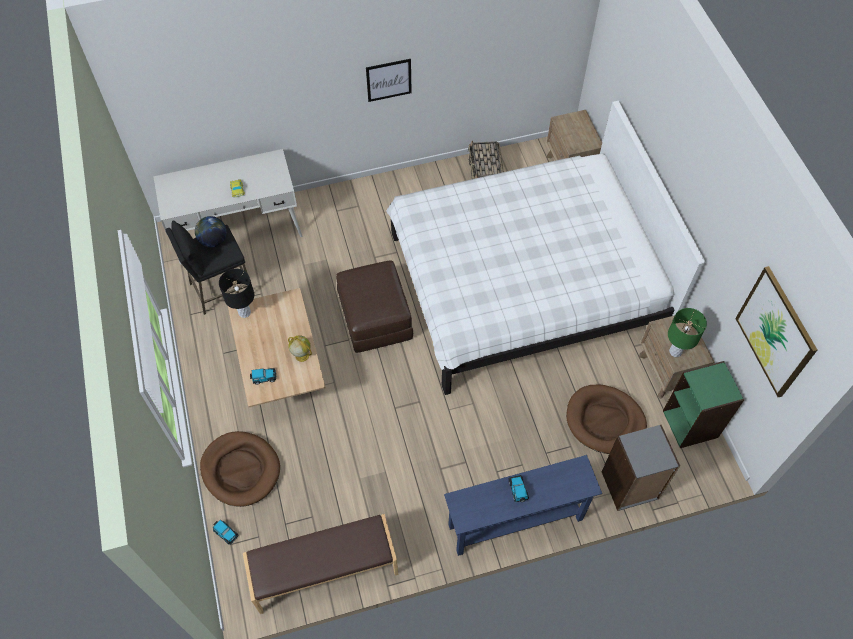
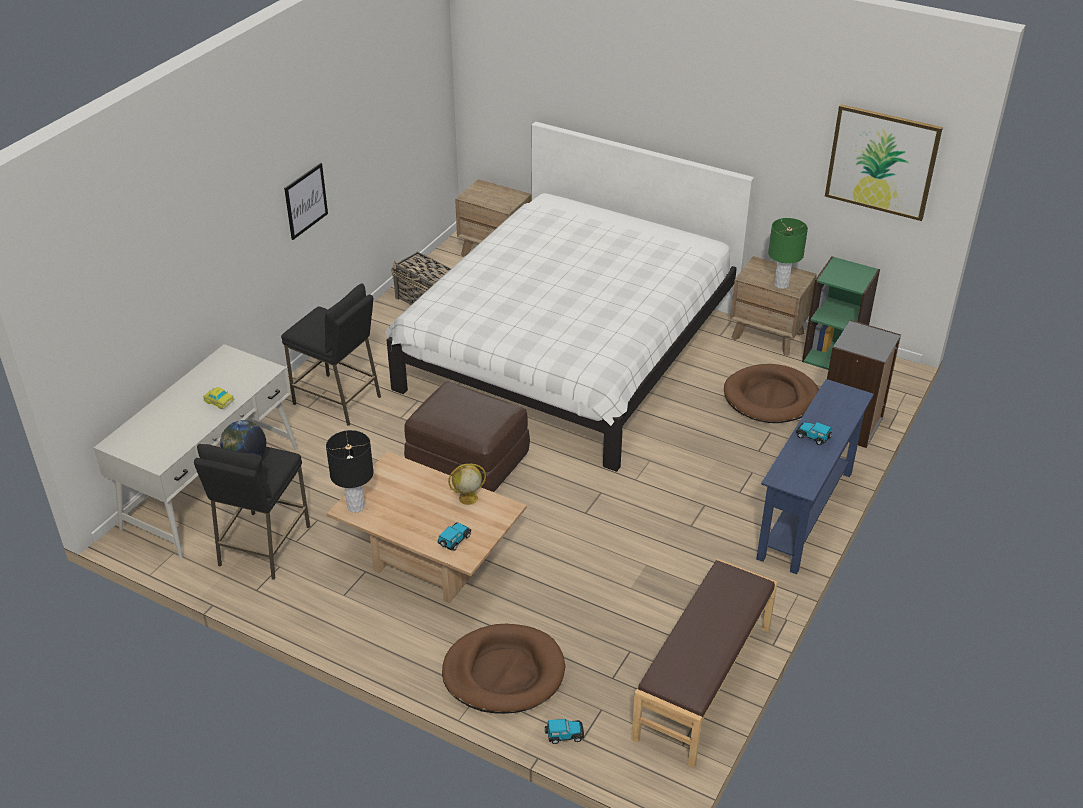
camera: 45 degrees left, 20 degrees down
none -> black stool [281,283,381,426]

